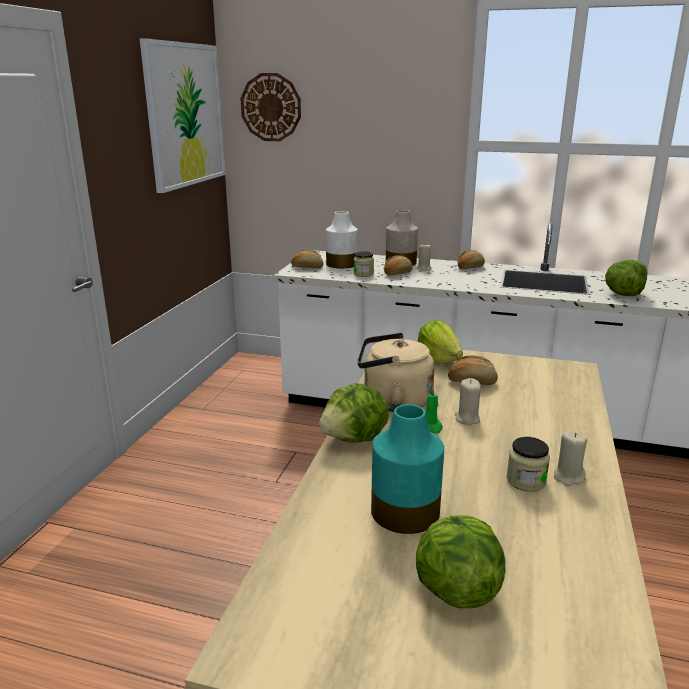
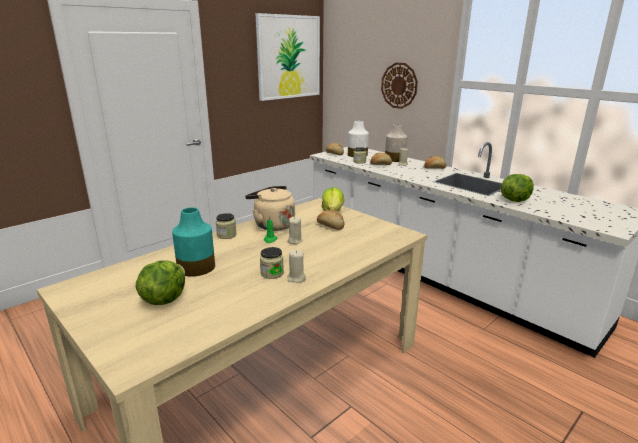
camera: 30 degrees right, 0 degrees up
wall clock [240,73,301,141] -> wall clock moved to [381,63,418,109]
lettuce [319,383,389,443] -> jar [216,213,237,239]

